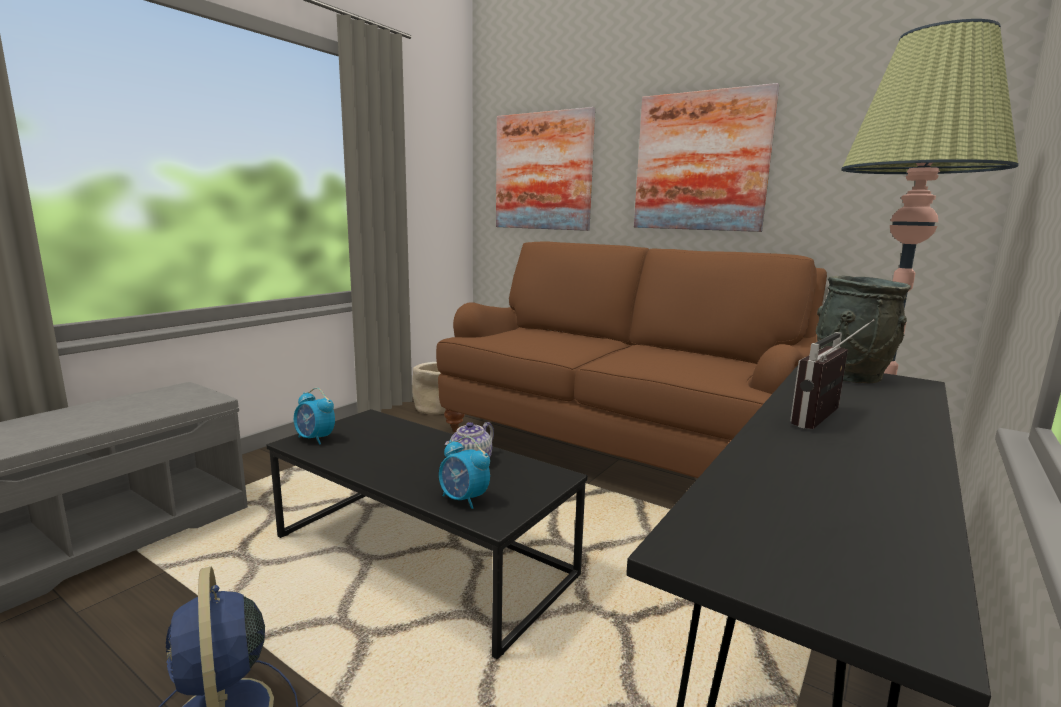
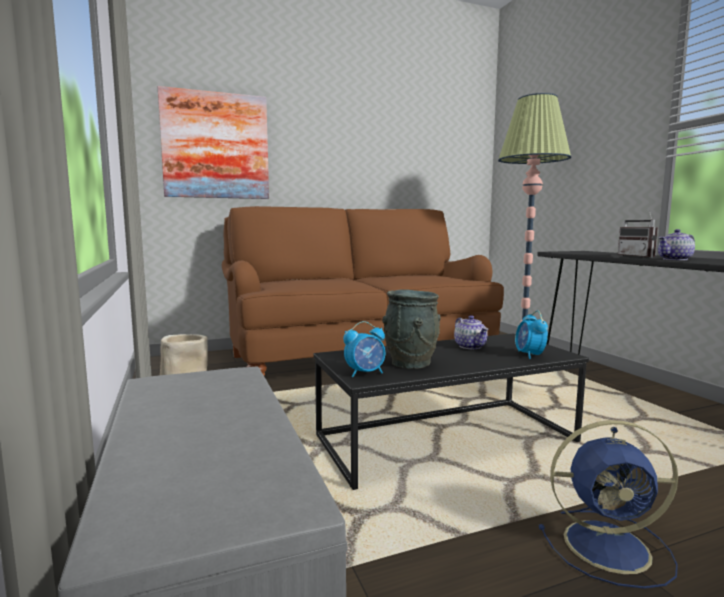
camera: 55 degrees left, 5 degrees down
alarm clock [439,436,490,509] -> alarm clock turned 105 degrees clockwise [515,311,548,359]
picture [634,83,779,232] -> none
grey vase [816,276,911,383] -> grey vase moved to [382,290,441,369]
none -> teapot [658,229,695,260]

